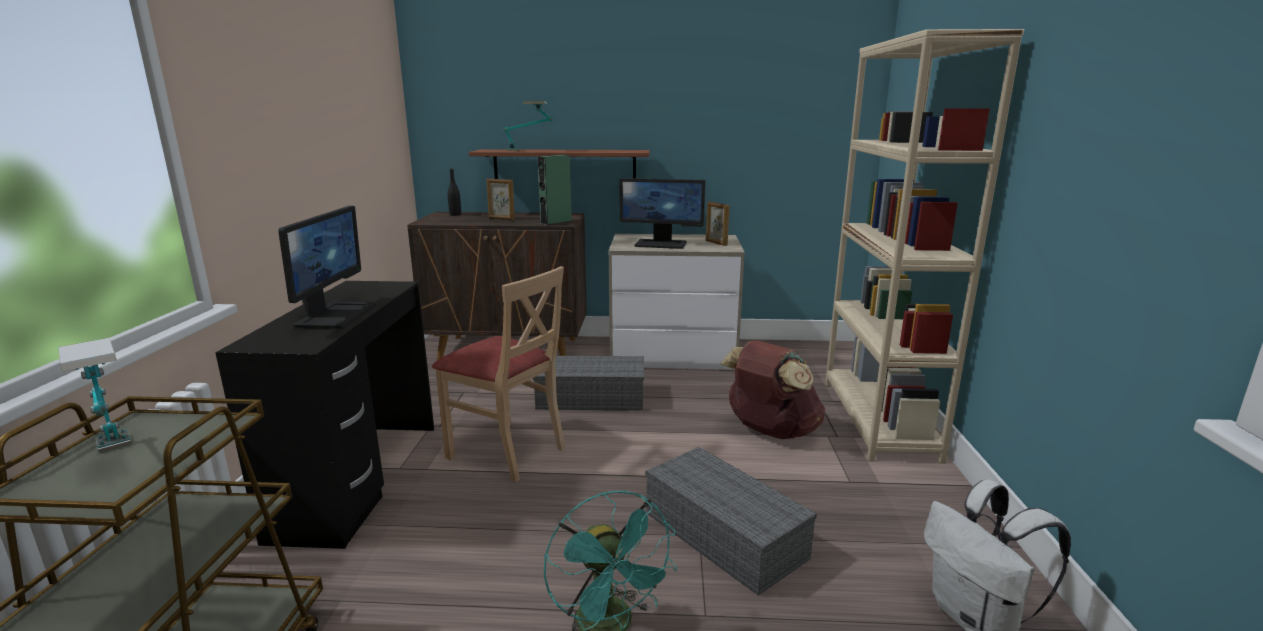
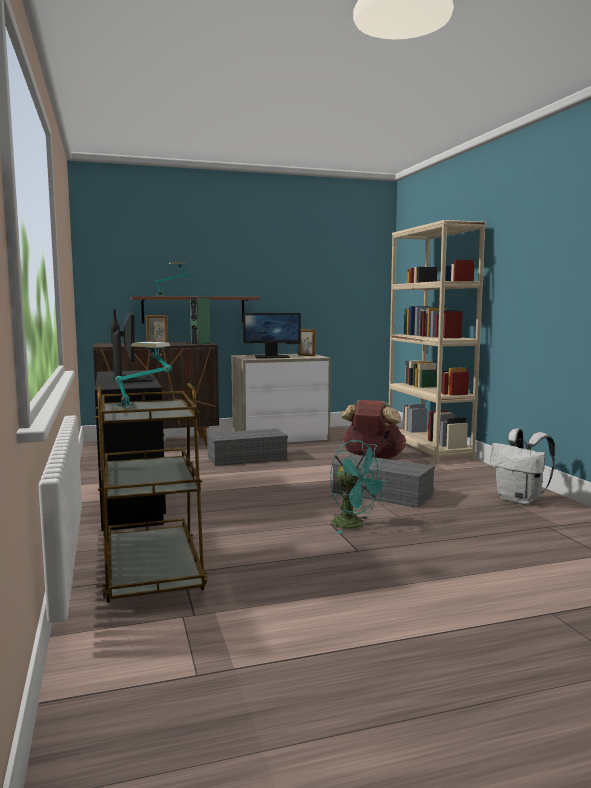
camera: 20 degrees left, 10 degrees down
beige chair [432,266,565,482] -> none

